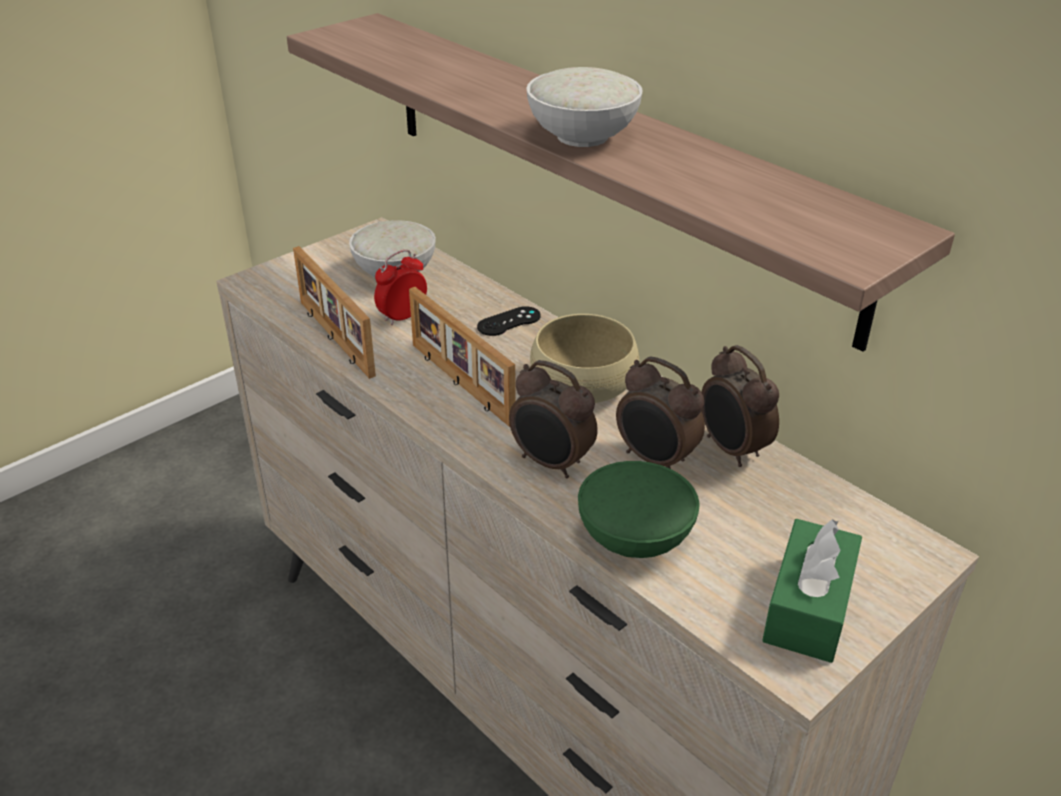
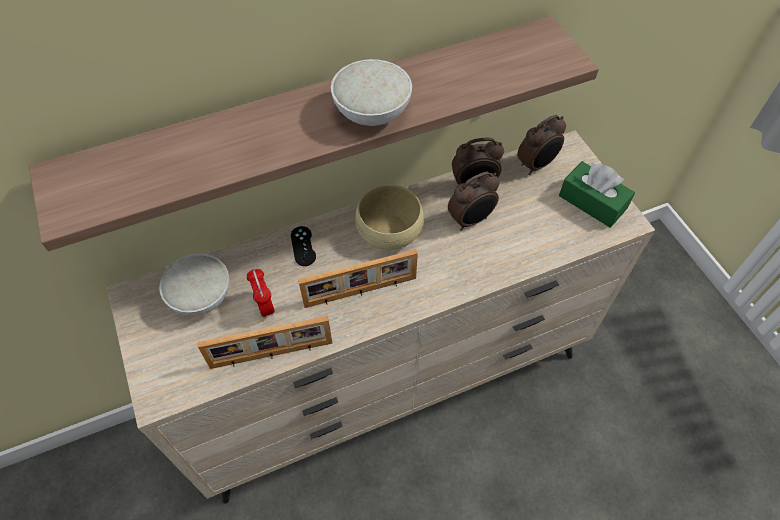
camera: 70 degrees left, 20 degrees up
alarm clock [509,360,598,478] -> alarm clock moved to [517,115,566,175]
green bowl [578,461,700,558] -> none

